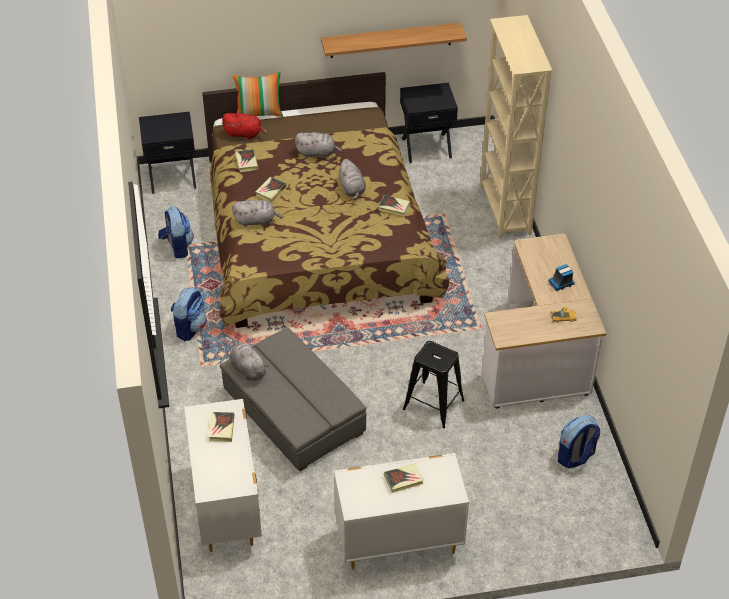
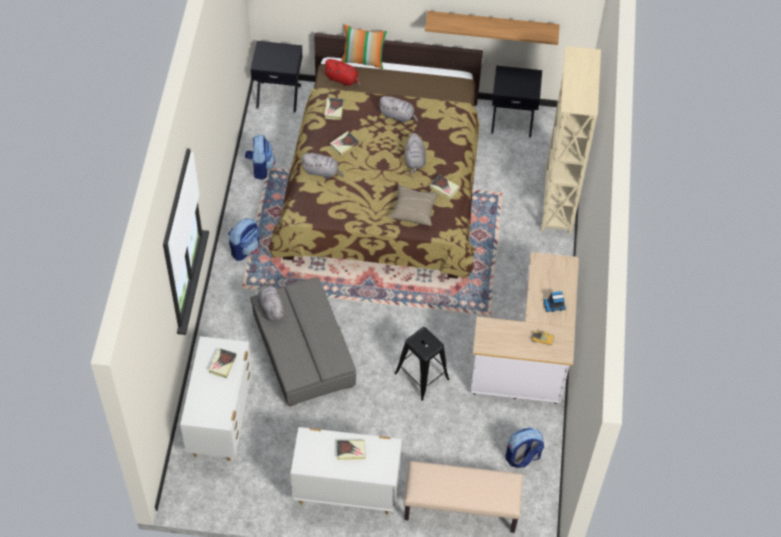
camera: 15 degrees right, 10 degrees up
none -> beige pillow [389,185,439,226]
none -> beige bench [404,461,523,533]

